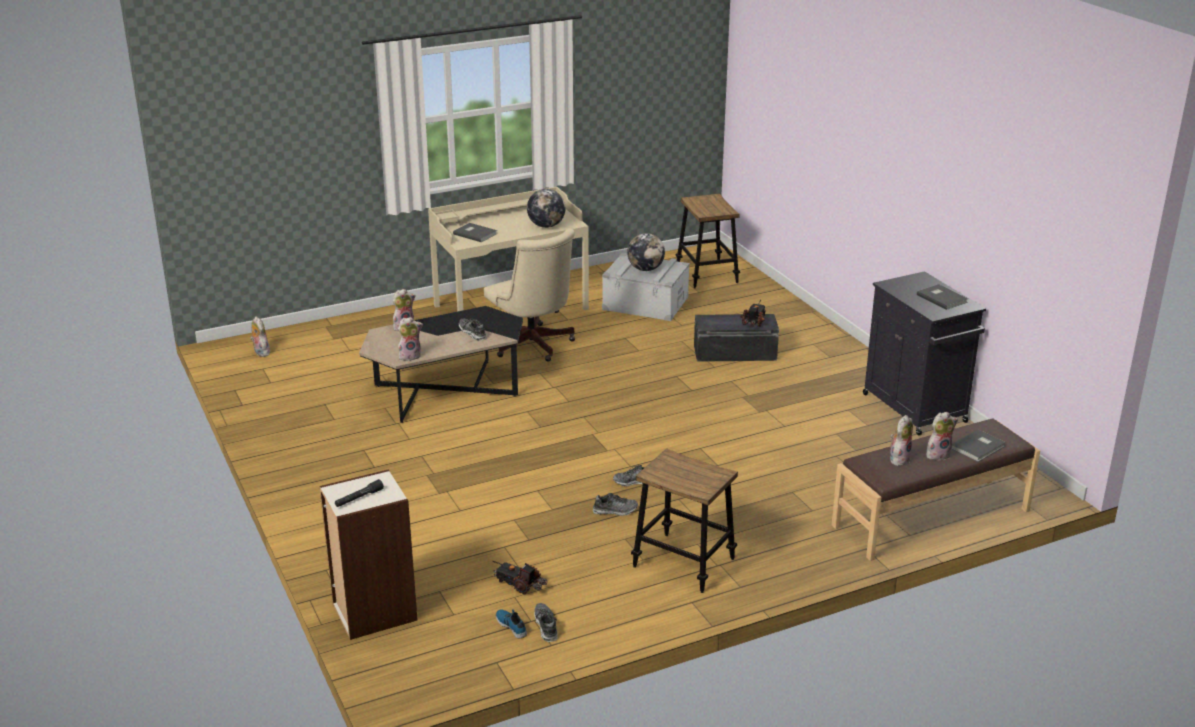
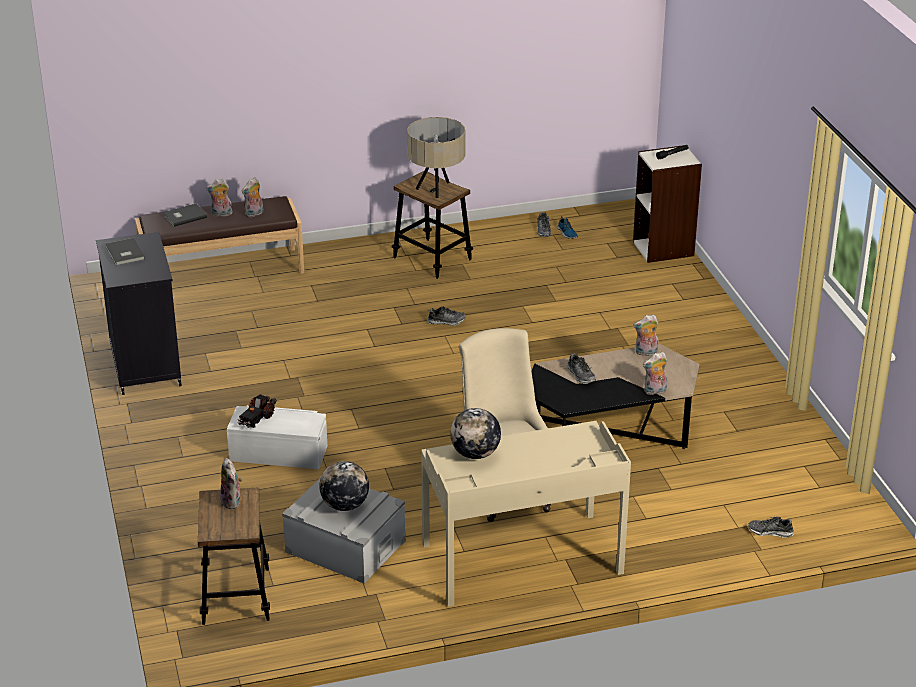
camera: 170 degrees left, 5 degrees up
plush toy [250,317,270,357] -> plush toy moved to [220,458,242,509]
grey book [453,223,497,242] -> none
toy truck [492,561,547,594] -> none
shoe [593,493,638,516] -> shoe moved to [748,516,794,538]
black storage box [694,314,779,362] -> white storage box [227,405,327,469]
none -> beige table lamp [407,117,466,198]

